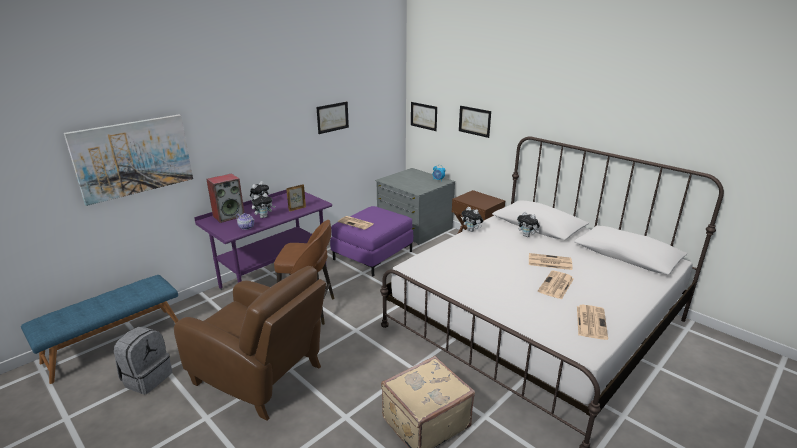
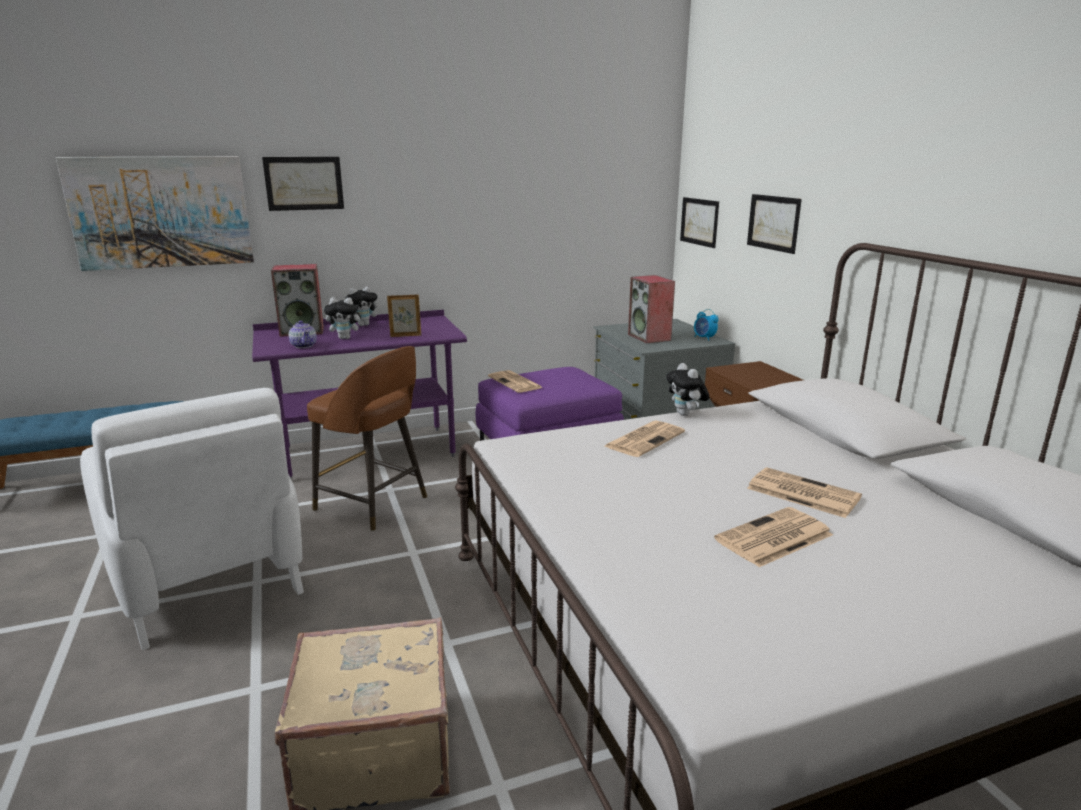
camera: 25 degrees right, 5 degrees down
grey backpack [114,327,172,395] -> none
brown armchair [174,266,326,421] -> white armchair [80,388,304,650]
picture [316,102,349,134] -> picture moved to [262,157,344,211]
plush toy [517,212,540,237] -> none
newspaper [577,305,608,340] -> newspaper moved to [605,421,685,457]
none -> speaker [628,275,675,343]

